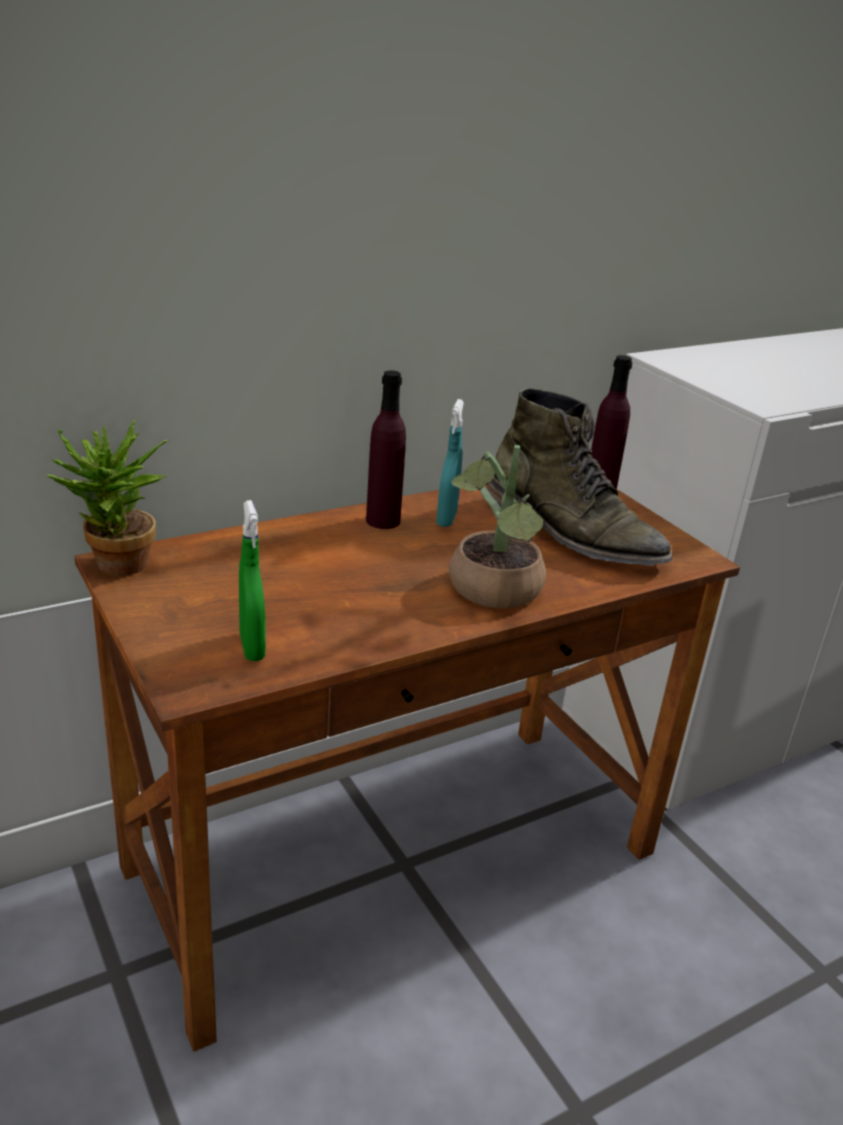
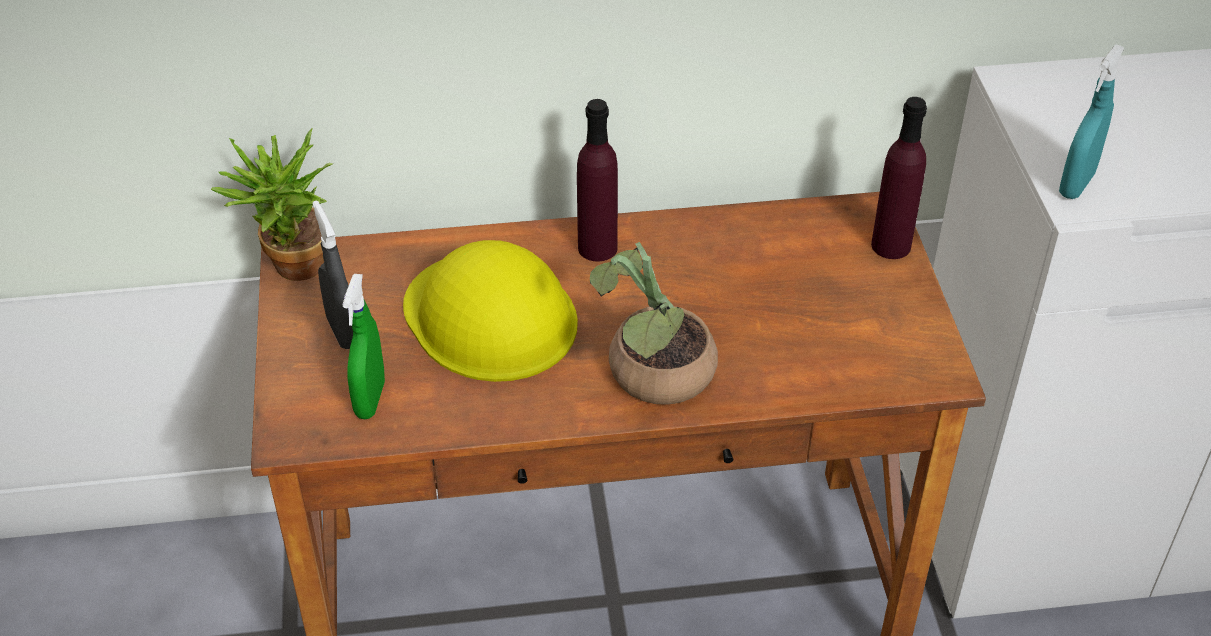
camera: 25 degrees right, 15 degrees up
turquoise spray bottle [436,399,464,527] -> turquoise spray bottle moved to [1059,44,1124,199]
green boot [487,388,672,566] -> none
none -> grey spray bottle [312,201,353,349]
none -> yellow hard hat [403,240,578,382]

